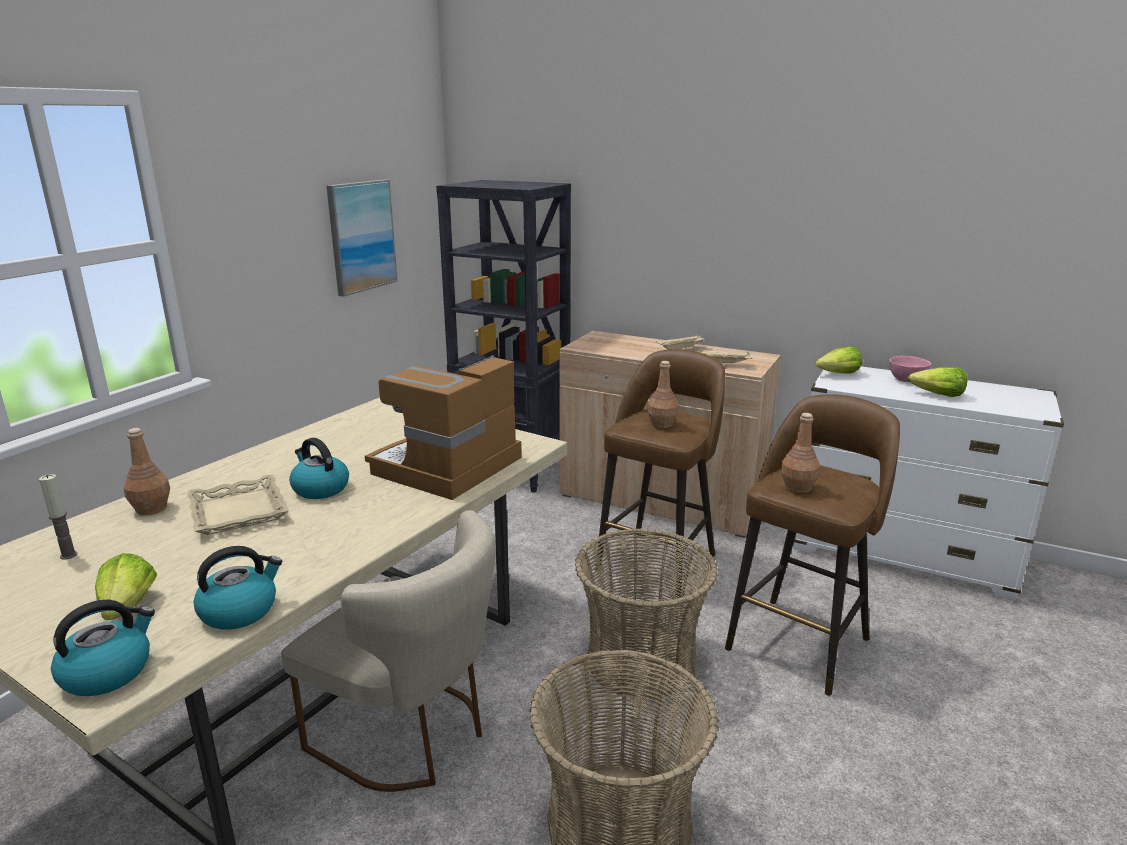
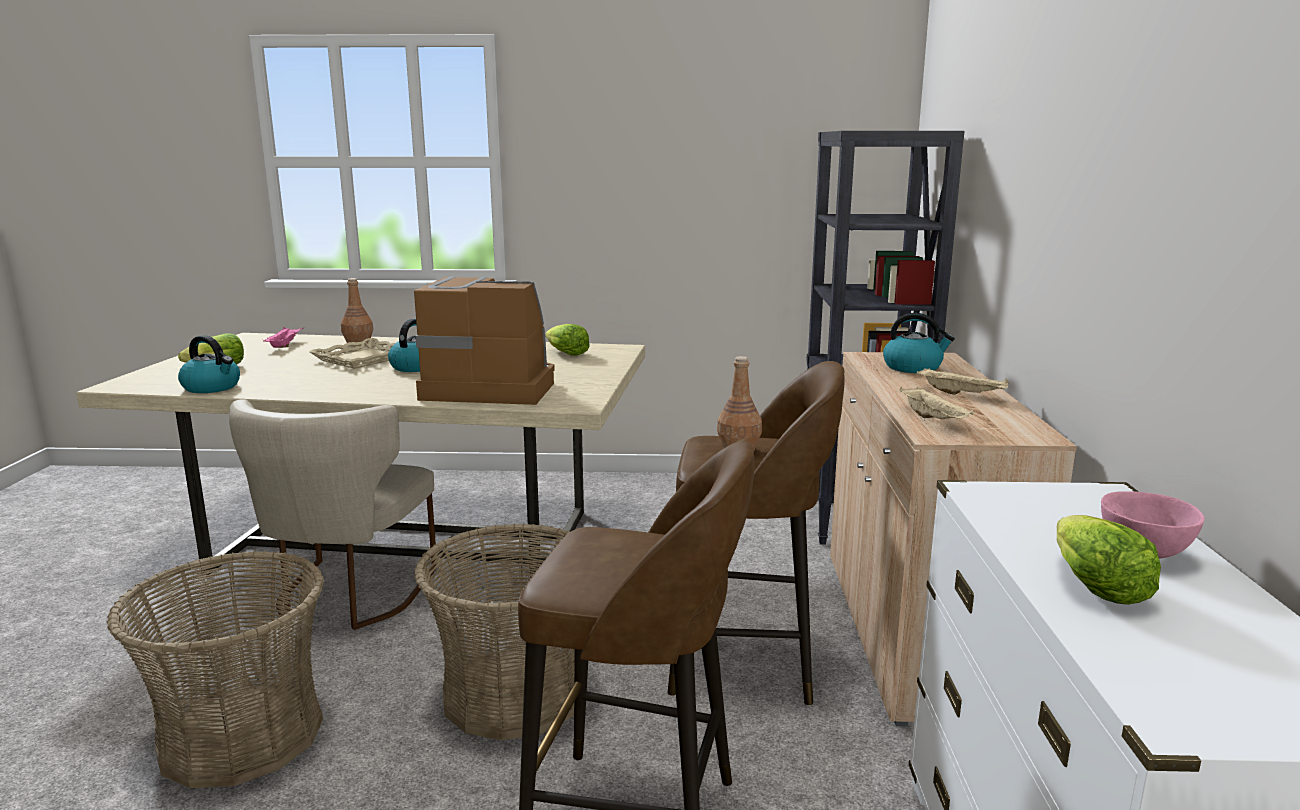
camera: 65 degrees right, 5 degrees down
candle [39,474,78,560] -> pink tray [263,327,303,348]
kettle [51,600,155,696] -> kettle moved to [883,313,955,373]
picture [326,179,398,297] -> none
brown bottle [781,413,820,493] -> none
lettuce [815,346,862,373] -> lettuce moved to [546,324,590,356]

